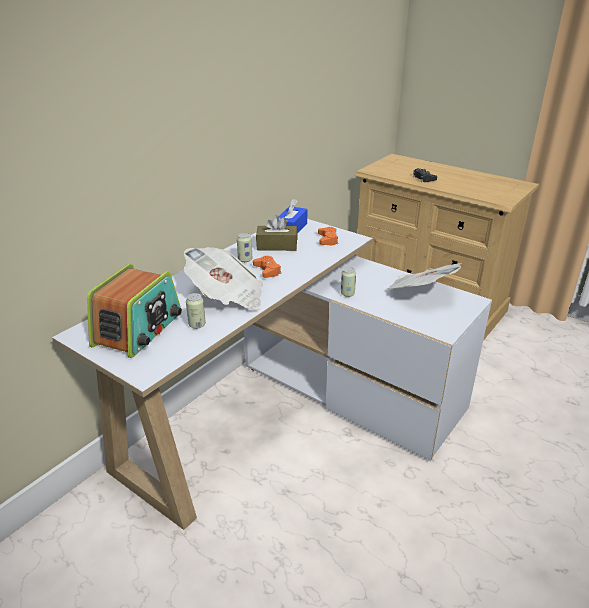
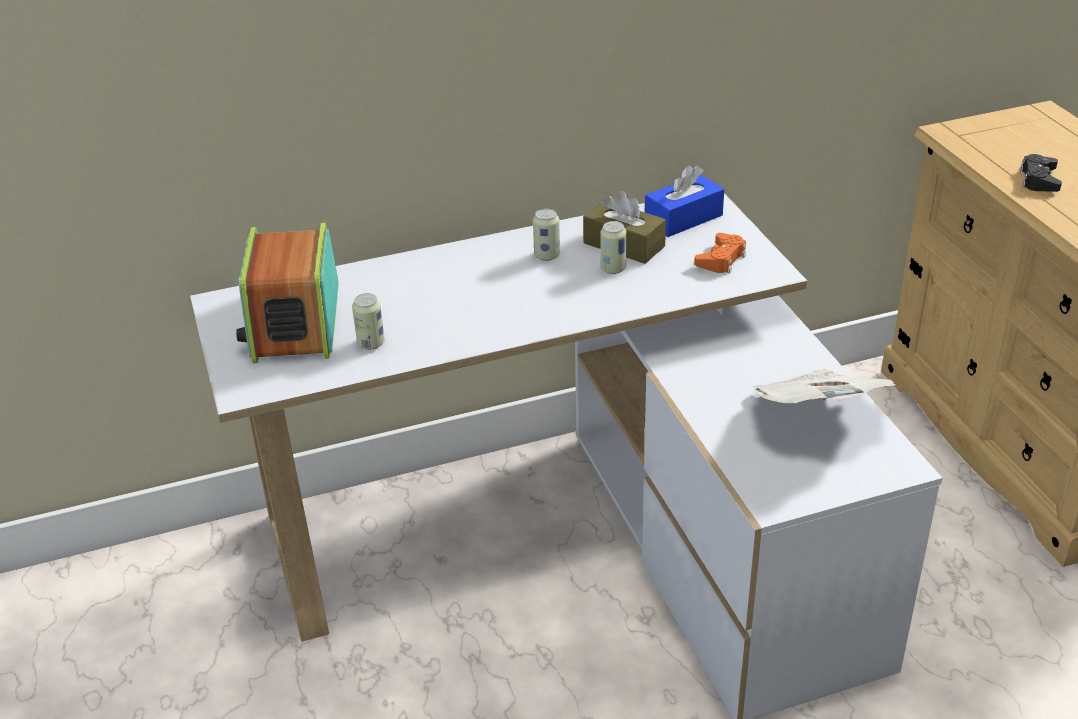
camera: 35 degrees right, 5 degrees up
radio [87,264,182,358] -> radio turned 120 degrees clockwise [236,223,338,364]
newspaper [183,247,263,311] -> none
orange game controller [253,256,281,278] -> none
can [341,267,356,297] -> can moved to [600,221,627,274]

